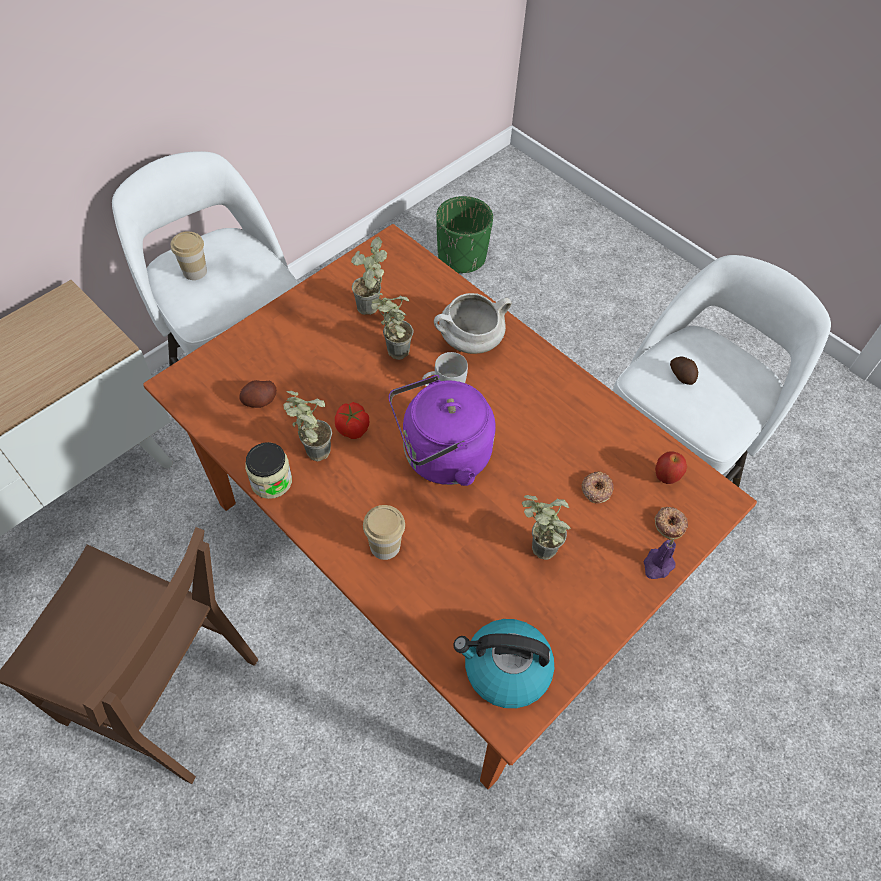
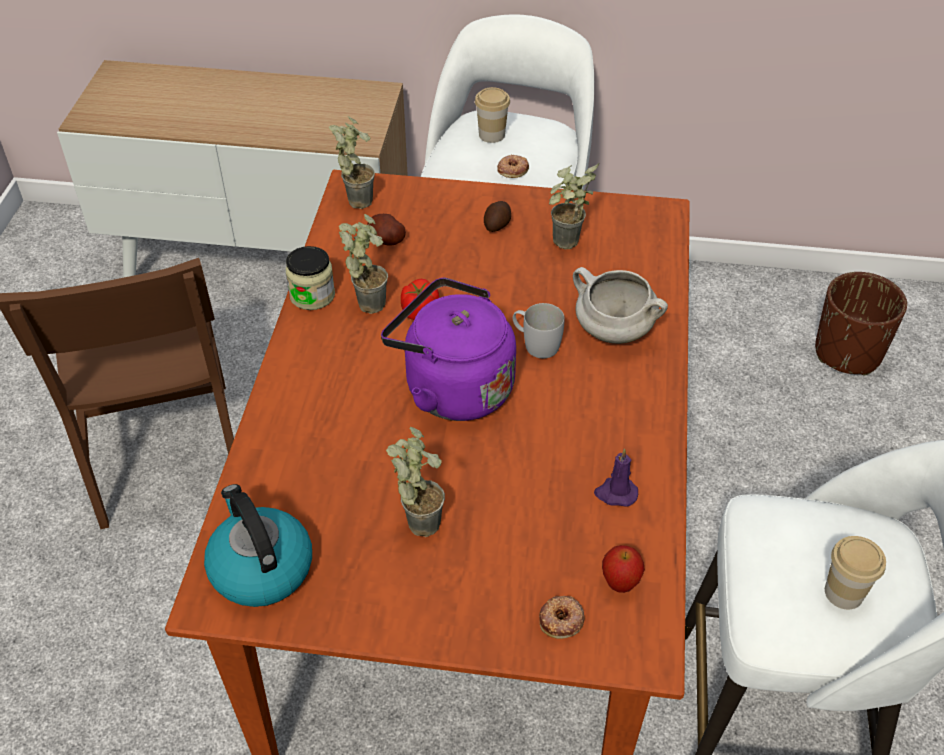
camera: 55 degrees right, 10 degrees down
cup [363,505,405,560] -> cup moved to [825,536,886,609]
potted plant [371,293,414,360] -> potted plant moved to [328,116,375,209]
green planter [436,196,493,274] -> brown planter [815,272,907,376]
donut [582,471,614,503] -> donut moved to [497,154,529,178]
purple candle [644,539,676,579] -> purple candle moved to [594,448,638,507]
potato [670,356,698,385] -> potato moved to [484,201,511,232]

